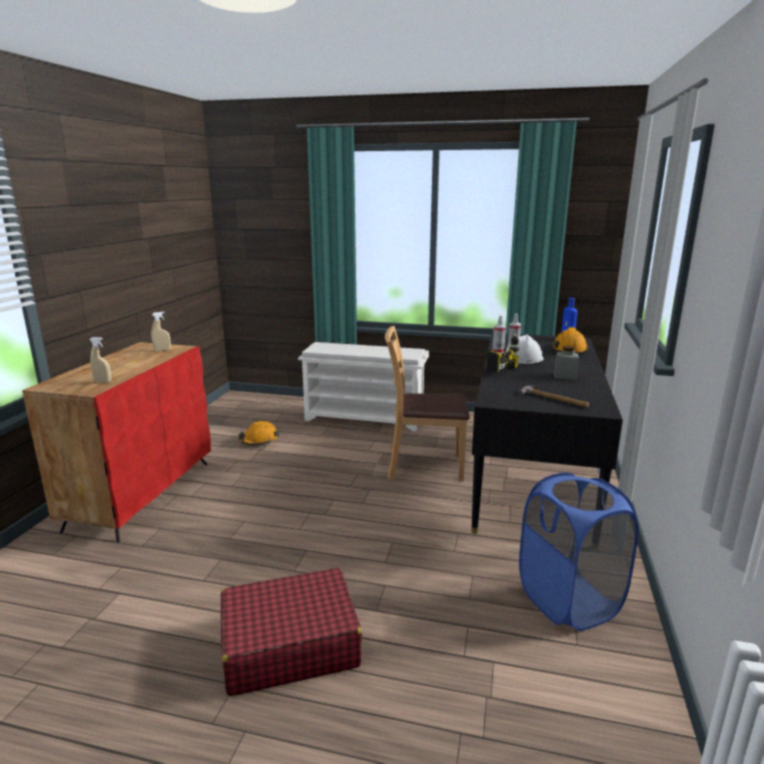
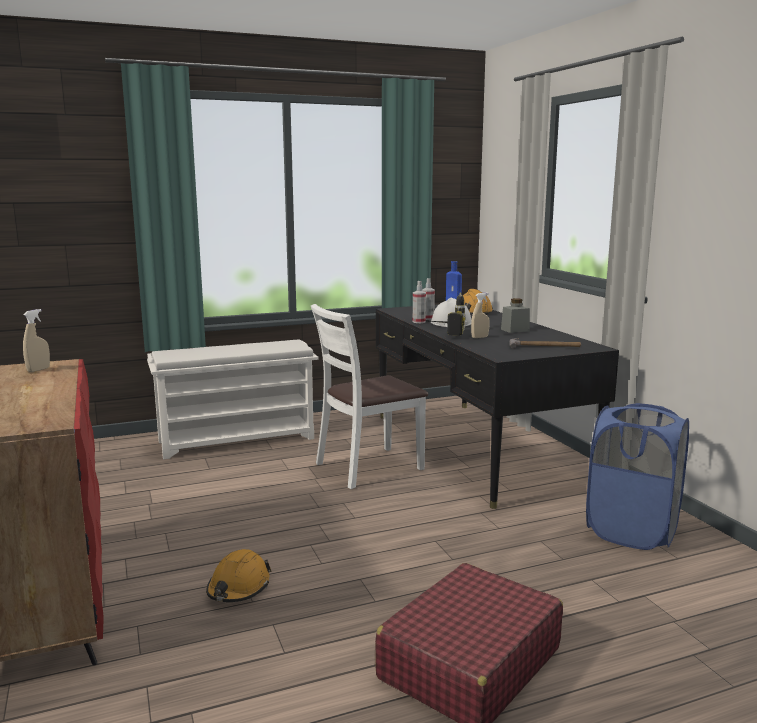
camera: 35 degrees left, 5 degrees down
beige spray bottle [89,337,111,383] -> beige spray bottle moved to [471,293,490,338]
orange hard hat [238,421,279,445] -> orange hard hat moved to [206,549,272,602]
brown chair [385,326,470,481] -> white chair [311,304,428,489]

